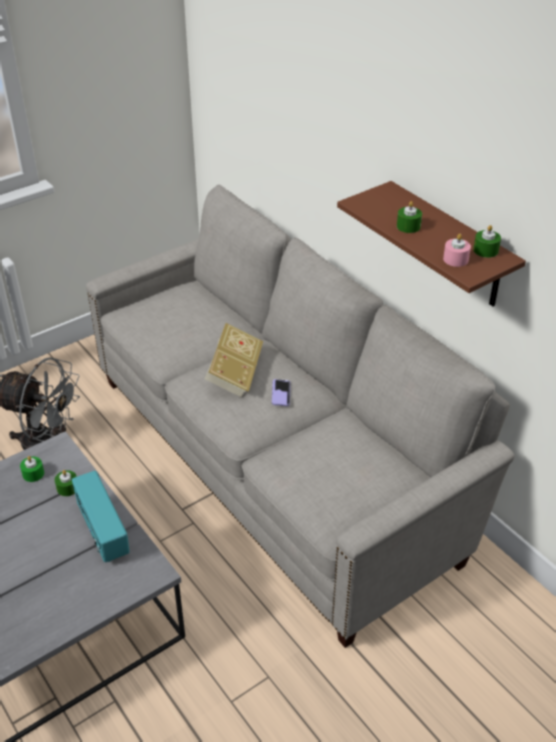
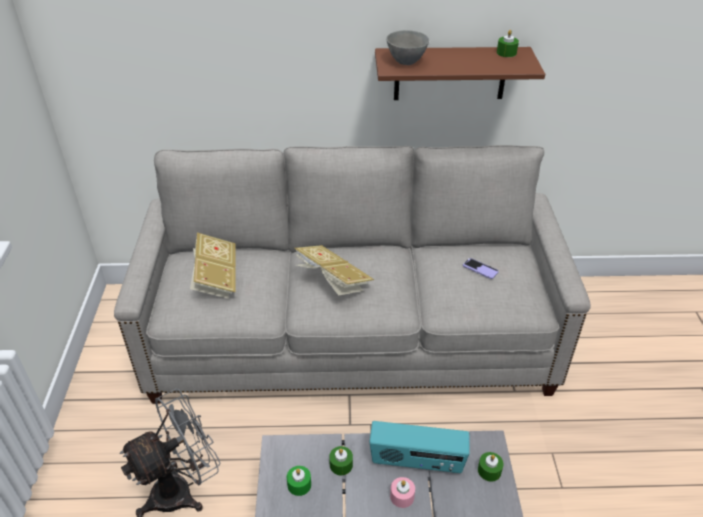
camera: 55 degrees left, 0 degrees up
phone [272,379,291,406] -> phone moved to [463,258,499,279]
green candle [397,201,422,233] -> green candle moved to [478,452,504,482]
pink candle [443,233,471,267] -> pink candle moved to [390,477,415,508]
none -> book [190,233,236,299]
none -> grey bowl [386,30,429,65]

